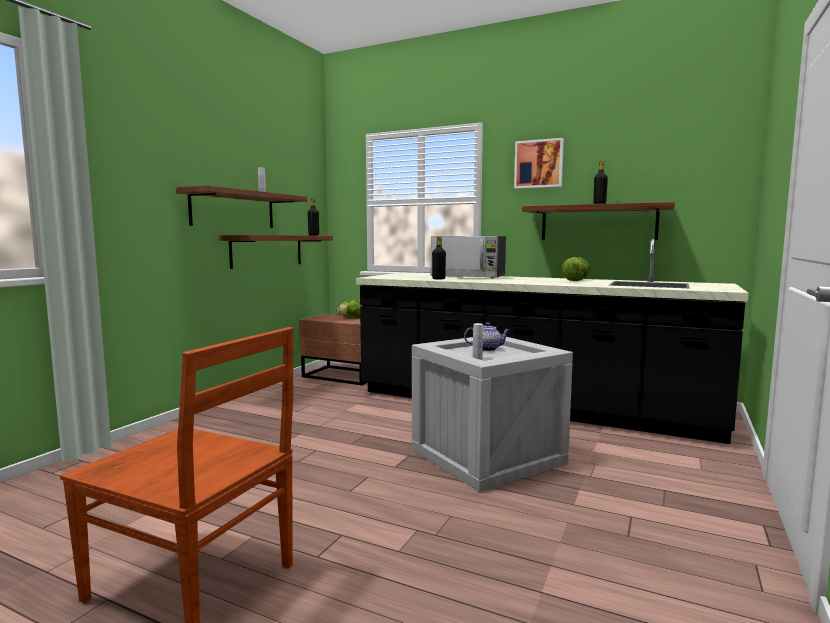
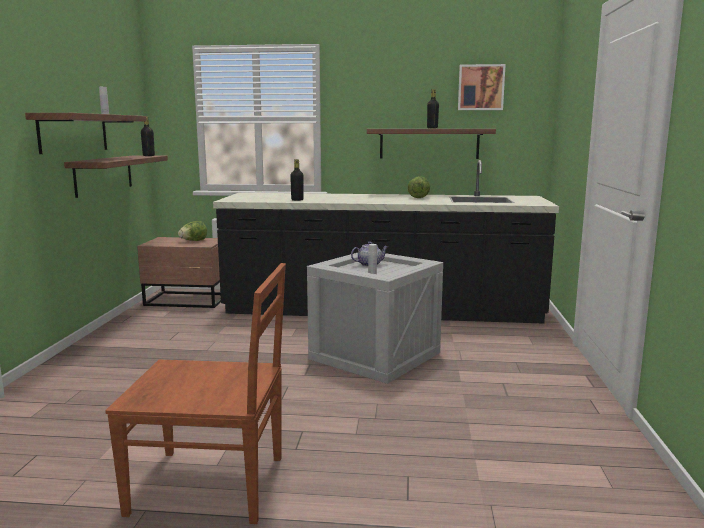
camera: 20 degrees left, 5 degrees up
microwave [430,236,506,279] -> none
picture [514,138,564,189] -> picture moved to [458,64,506,110]

